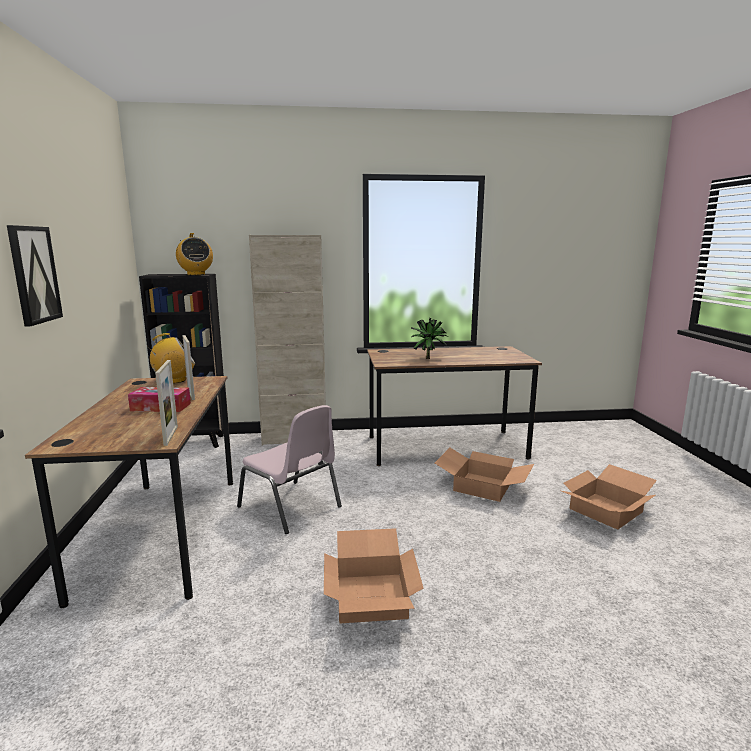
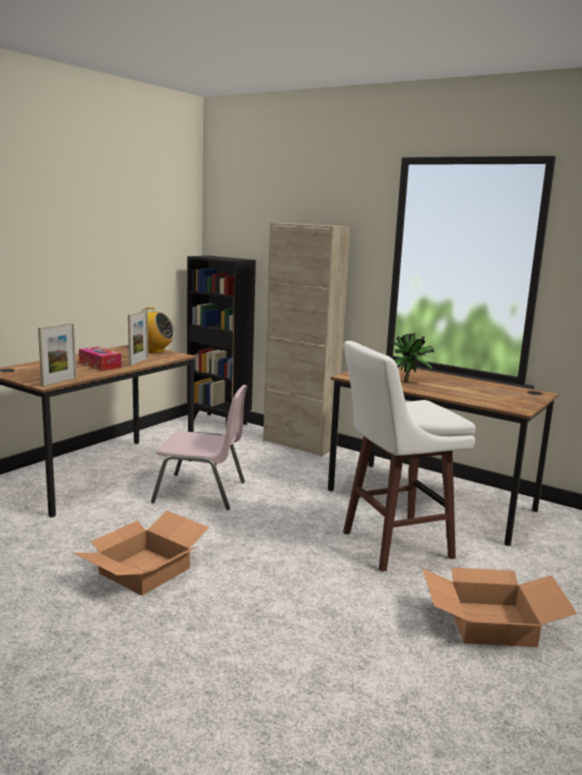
camera: 40 degrees right, 0 degrees up
picture [7,225,63,326] -> none
radio [176,233,213,275] -> none
pink chair [237,405,342,534] -> pink chair turned 75 degrees counterclockwise [151,384,248,510]
cardboard box [435,448,534,502] -> white stool [343,341,476,572]

